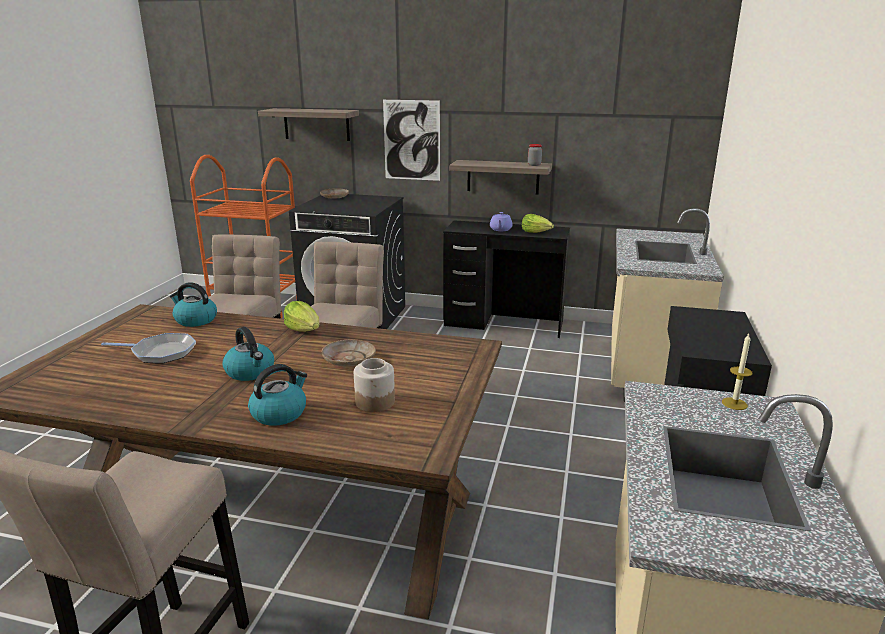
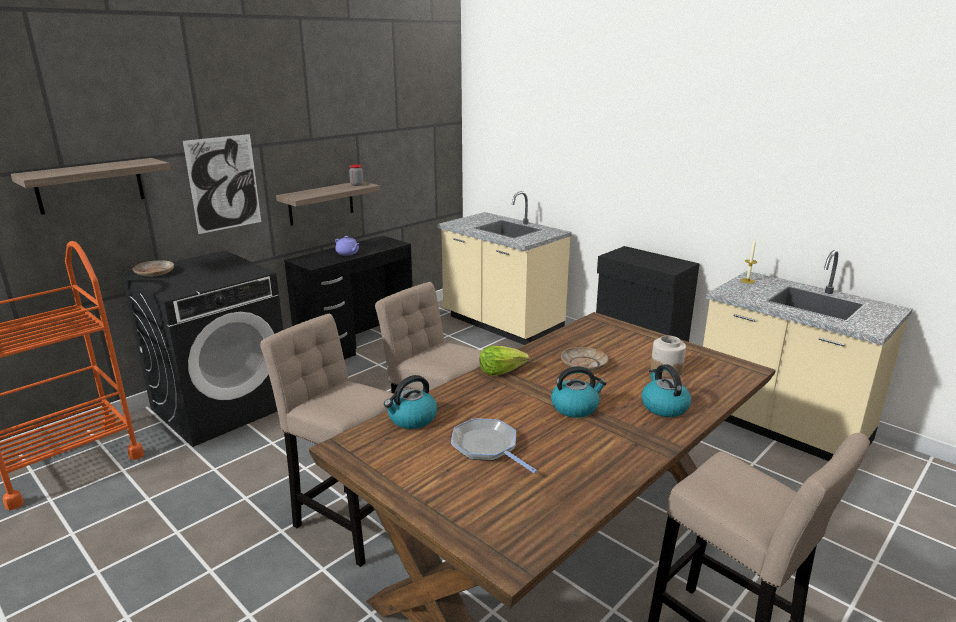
camera: 60 degrees left, 0 degrees up
frying pan [101,333,196,363] -> frying pan turned 75 degrees counterclockwise [451,418,537,473]
lettuce [522,214,554,233] -> none

